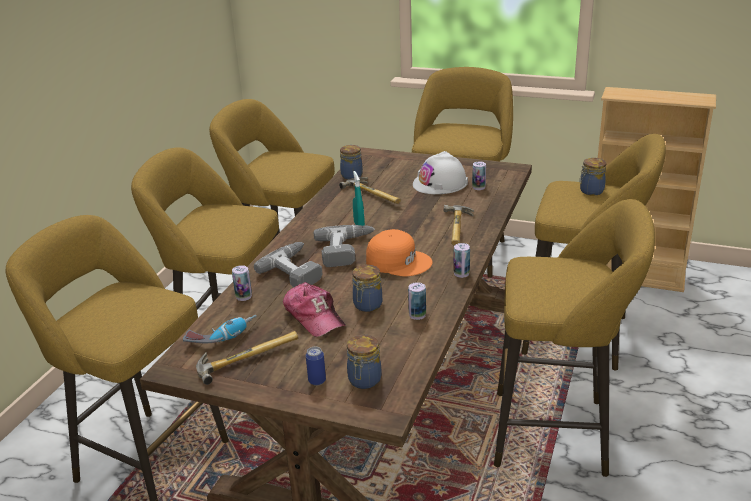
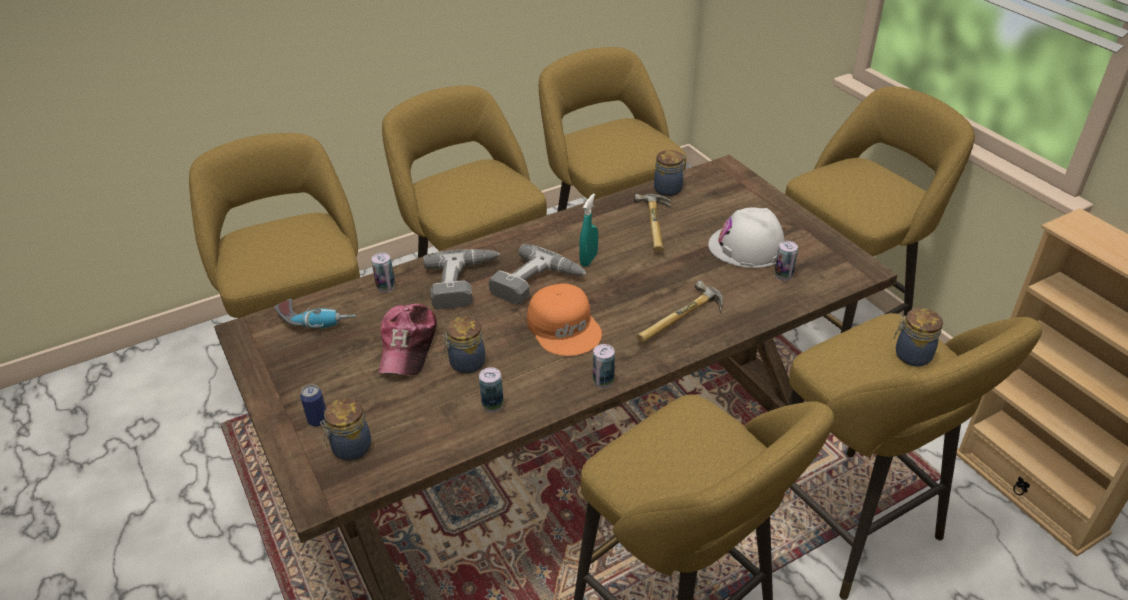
camera: 40 degrees right, 10 degrees up
hammer [196,331,299,385] -> none

